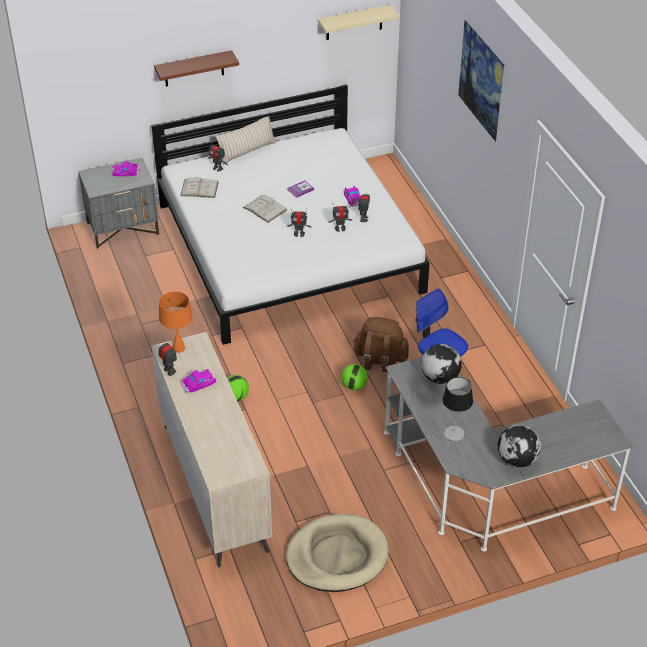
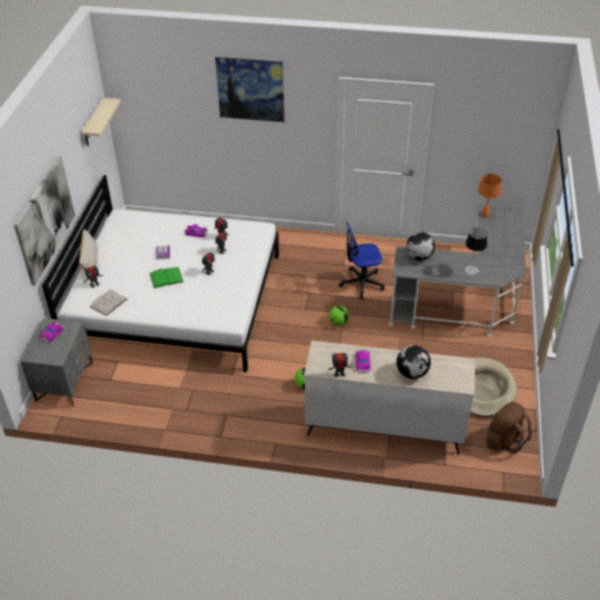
camera: 60 degrees left, 0 degrees up
brown shelf [154,50,239,87] -> picture [14,156,75,286]
orange table lamp [159,291,193,353] -> orange table lamp moved to [478,174,502,217]
white book [243,194,287,223] -> green book [150,267,183,288]
brown backpack [353,317,409,372] -> brown backpack moved to [486,402,532,454]
globe [498,425,541,467] -> globe moved to [396,345,431,379]

